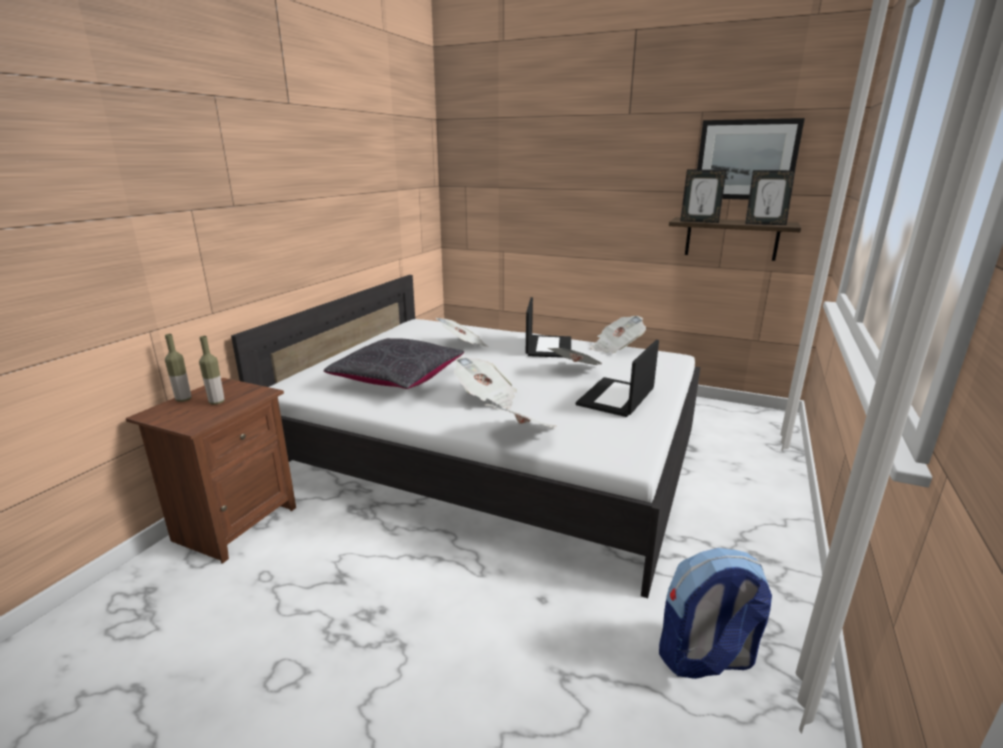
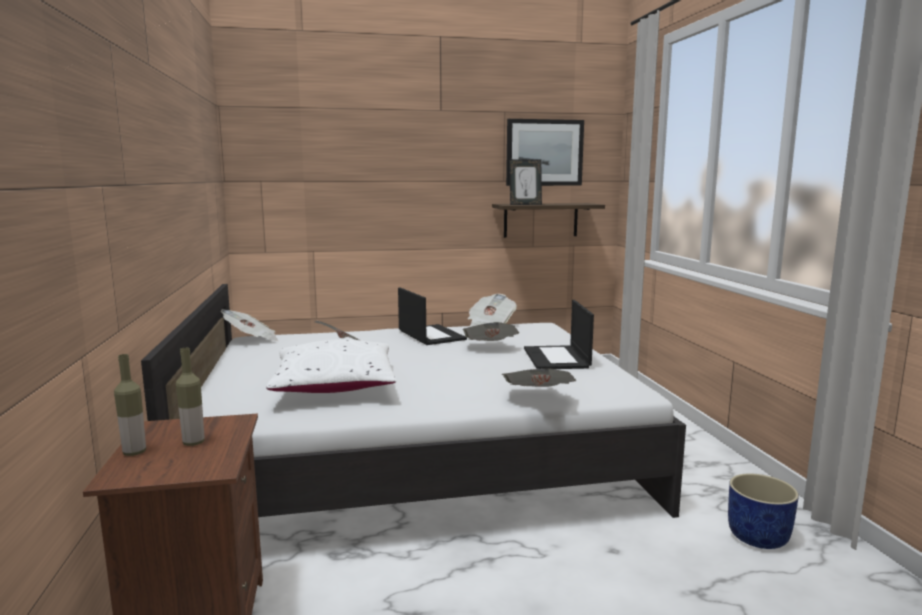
camera: 35 degrees left, 10 degrees down
black pillow [323,338,464,389] -> white pillow [266,339,396,393]
newspaper [454,357,517,408] -> newspaper moved to [221,309,278,341]
backpack [659,548,772,679] -> blue planter [728,473,799,549]
picture frame [745,170,795,225] -> none

